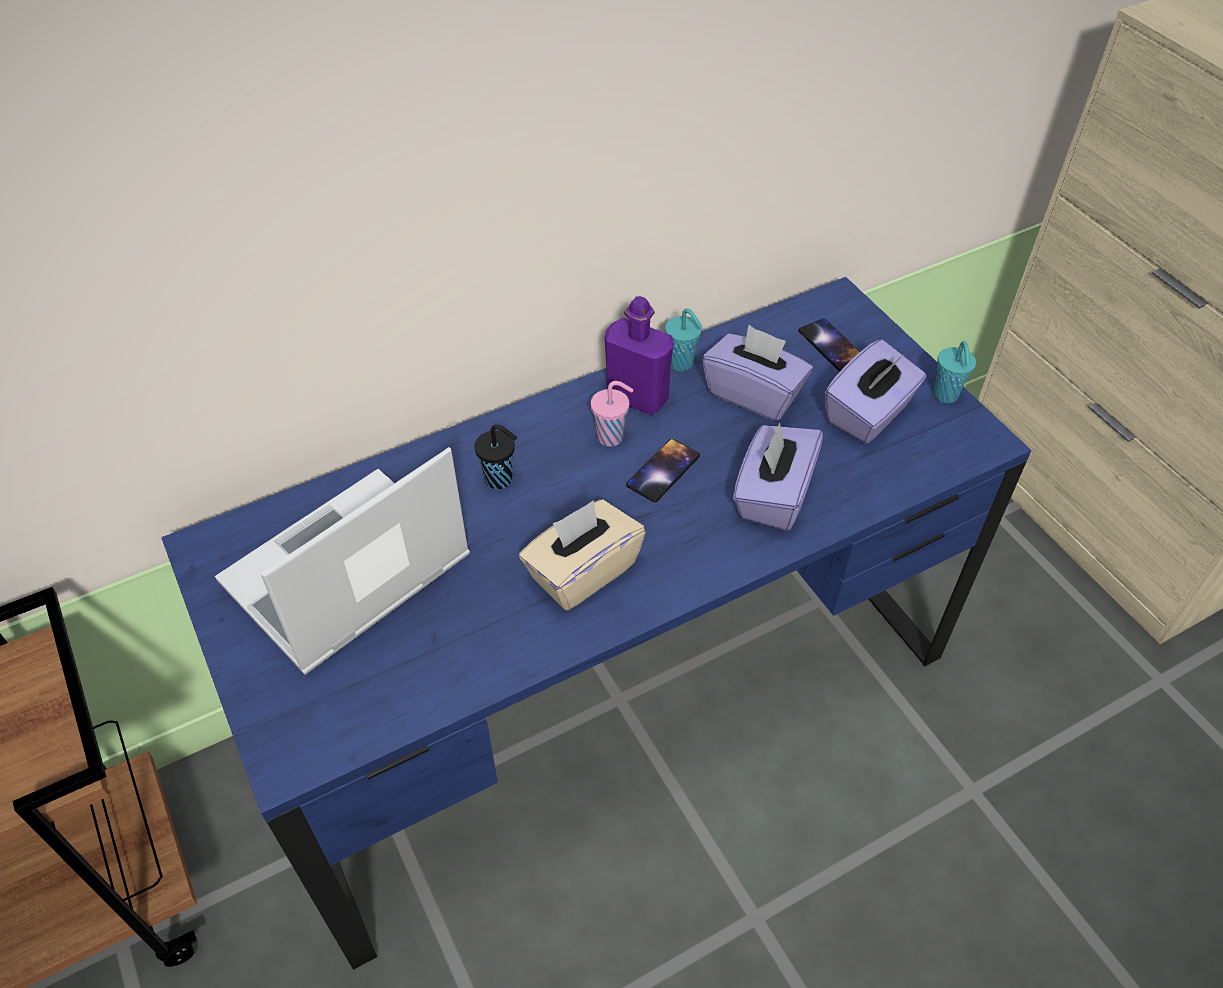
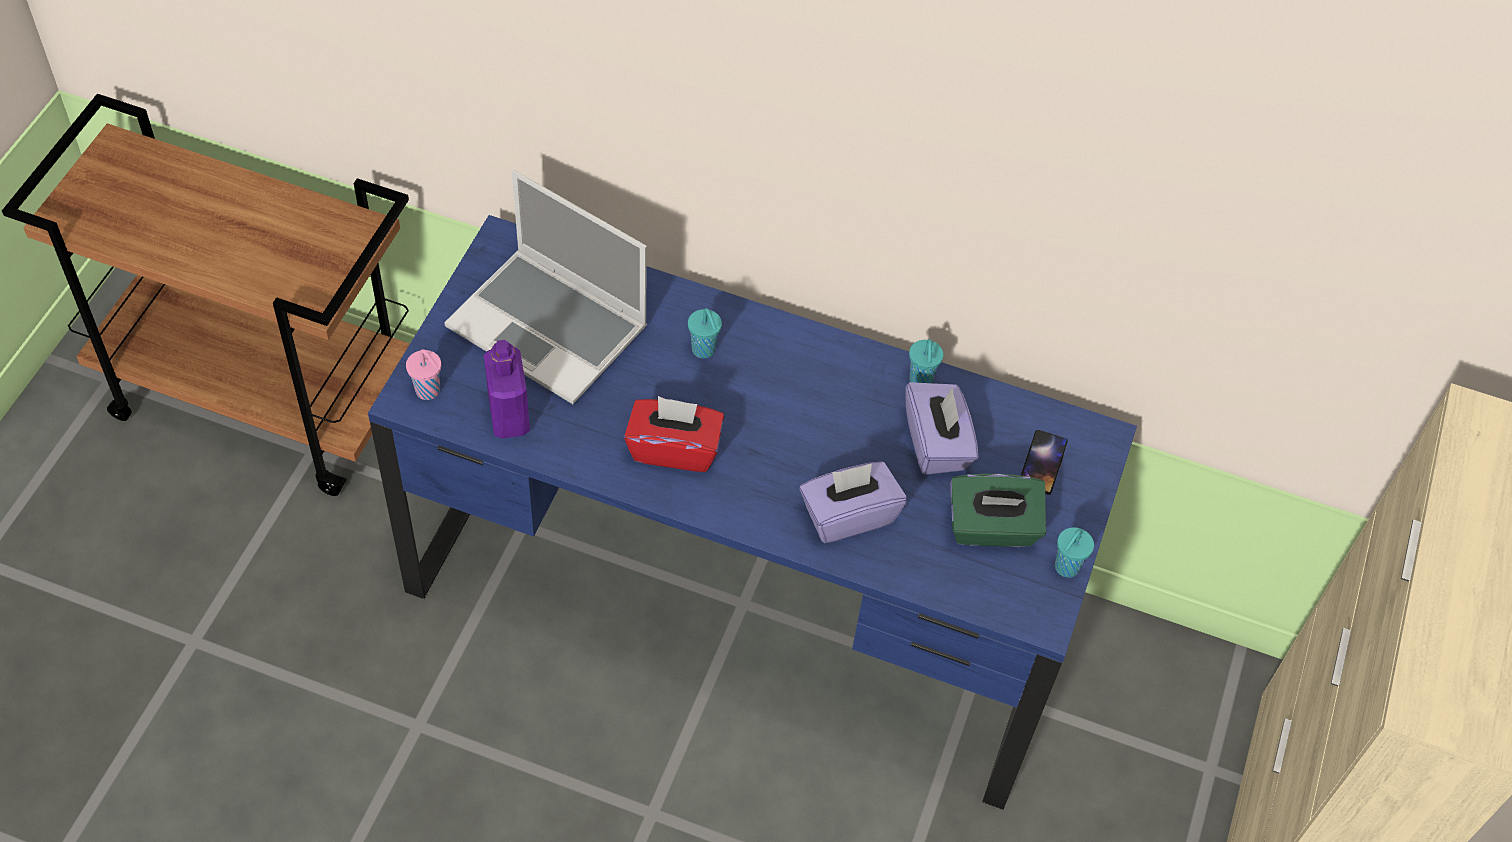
camera: 45 degrees right, 5 degrees up
laptop [215,447,470,675] -> laptop turned 150 degrees counterclockwise [444,170,647,404]
black cup [474,424,517,489] -> turquoise cup [688,308,722,359]
beige tissue box [519,499,646,610] -> red tissue box [624,396,724,472]
pink cup [591,381,633,447] -> pink cup moved to [406,349,441,400]
purple bottle [605,296,674,415] -> purple bottle moved to [484,340,530,438]
phone [626,439,700,502] -> none
purple tissue box [825,340,926,444] -> green tissue box [950,474,1046,547]

